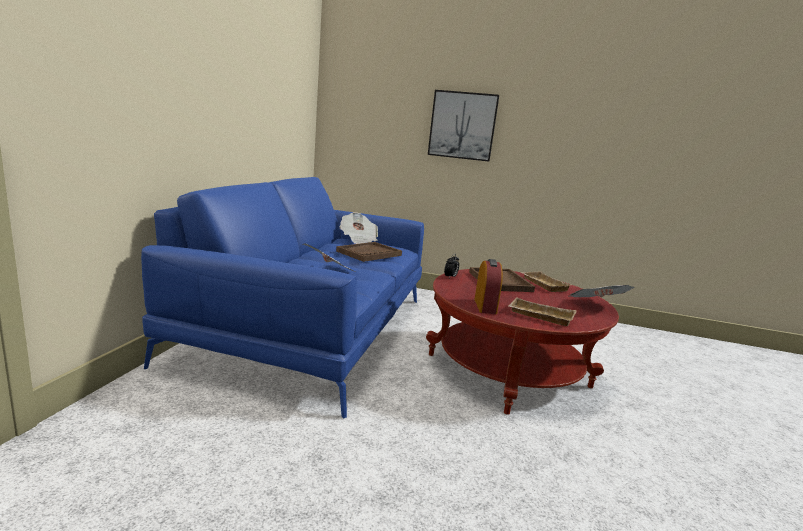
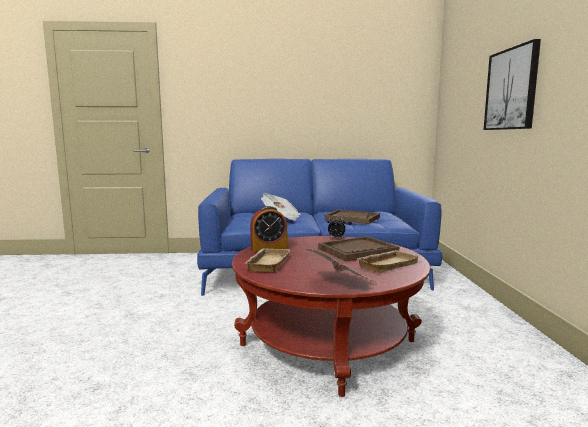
camera: 75 degrees right, 5 degrees down
newspaper [339,212,378,244] -> none

